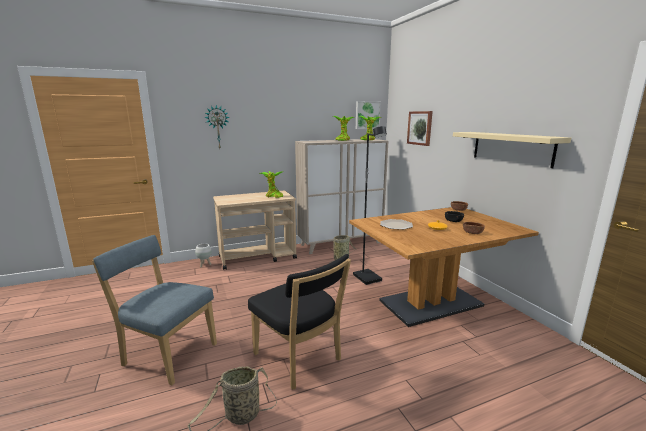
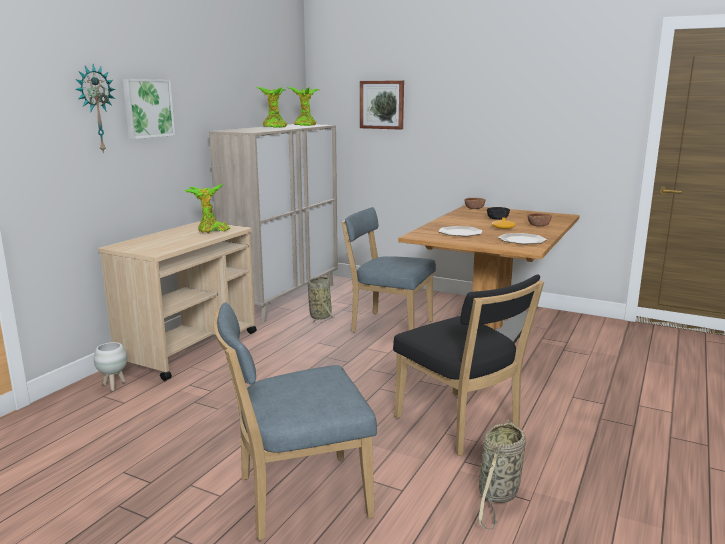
camera: 40 degrees left, 0 degrees up
black chair [248,254,351,390] -> black chair turned 45 degrees clockwise [393,275,544,456]
black floor lamp [353,126,387,285] -> blue chair [342,207,436,332]
picture [356,101,381,129] -> picture moved to [123,79,175,139]
beige shelf [453,132,571,168] -> none
none -> plate [498,233,547,244]

